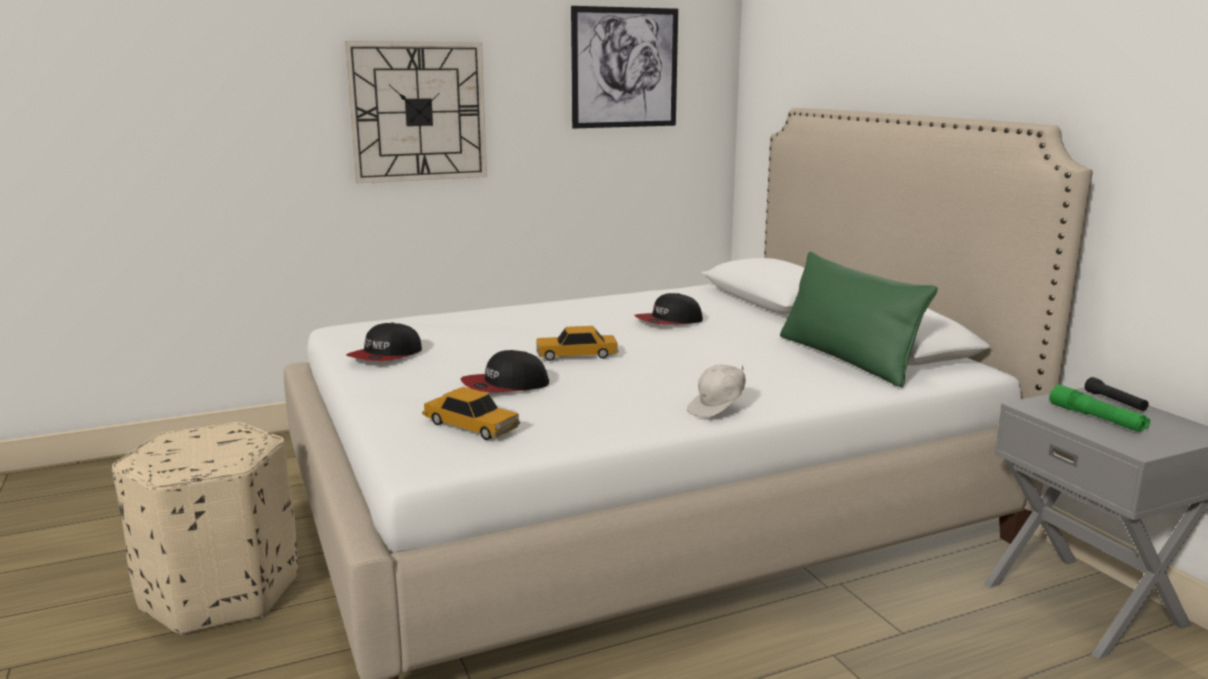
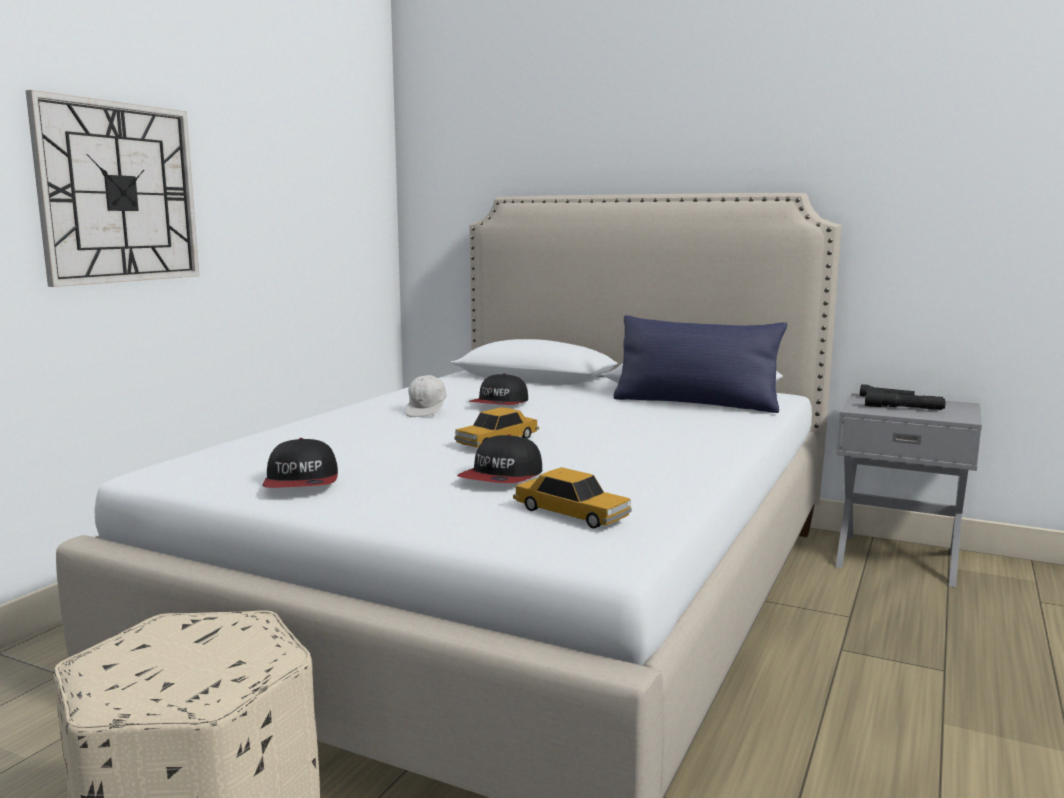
camera: 40 degrees left, 5 degrees down
toy car [422,387,520,440] -> toy car turned 45 degrees clockwise [513,467,632,529]
picture [571,6,678,128] -> none
white cap [687,365,746,417] -> white cap moved to [405,375,447,417]
green pillow [780,251,938,388] -> blue pillow [613,315,787,413]
green flashlight [1049,385,1150,432] -> black flashlight [865,390,946,410]

